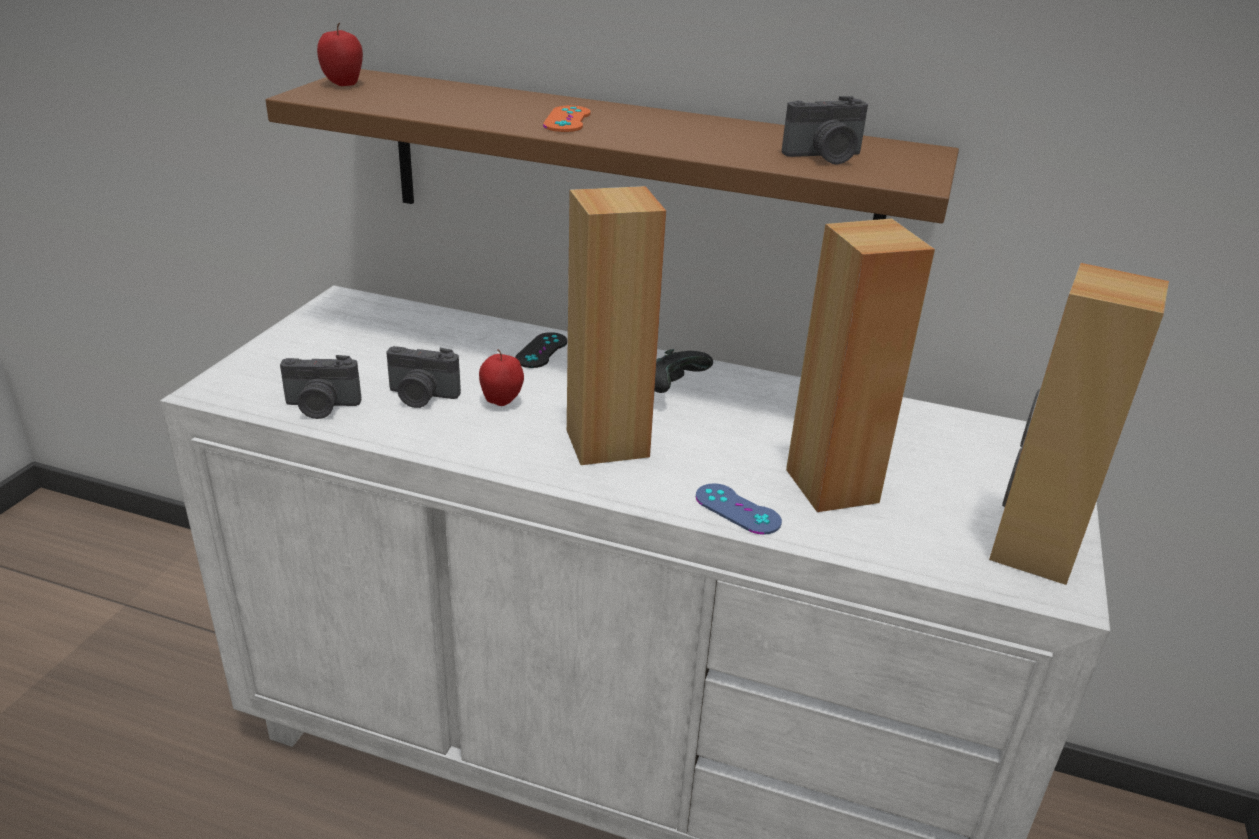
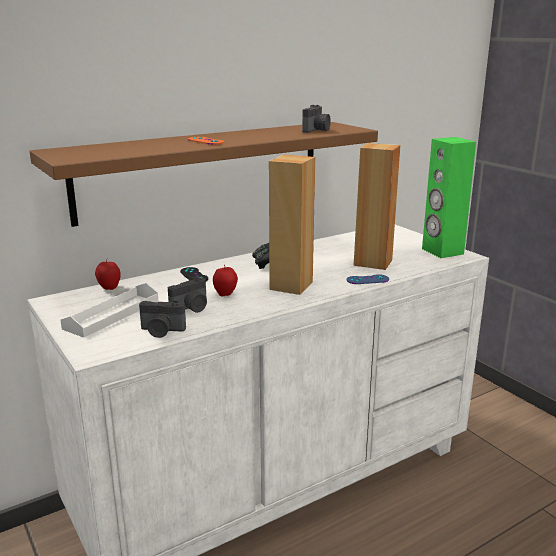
camera: 50 degrees left, 10 degrees down
camera [280,355,362,419] -> camera turned 60 degrees clockwise [139,300,186,338]
apple [317,23,363,86] -> apple moved to [95,258,121,290]
brown speaker [989,263,1169,585] -> green speaker [422,137,476,258]
none -> white tray [60,283,158,338]

